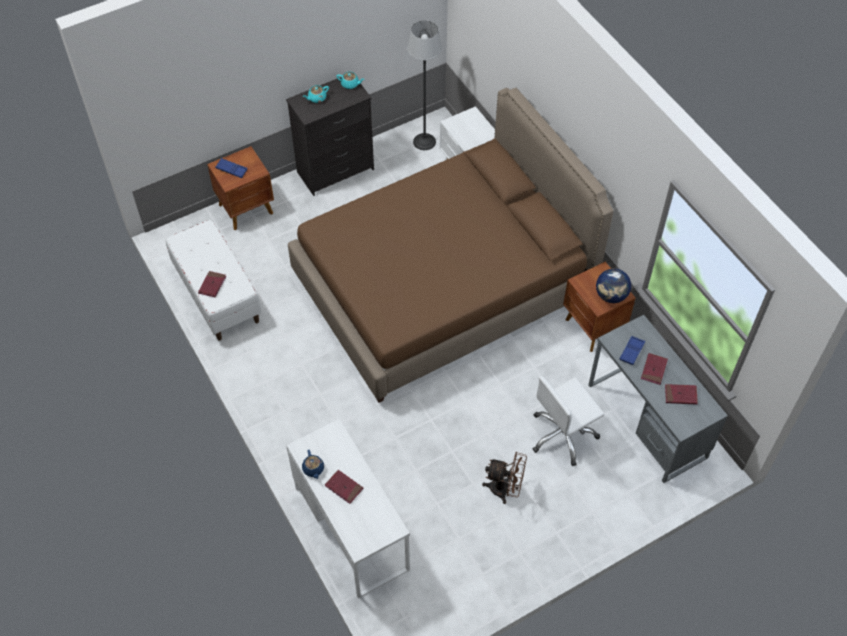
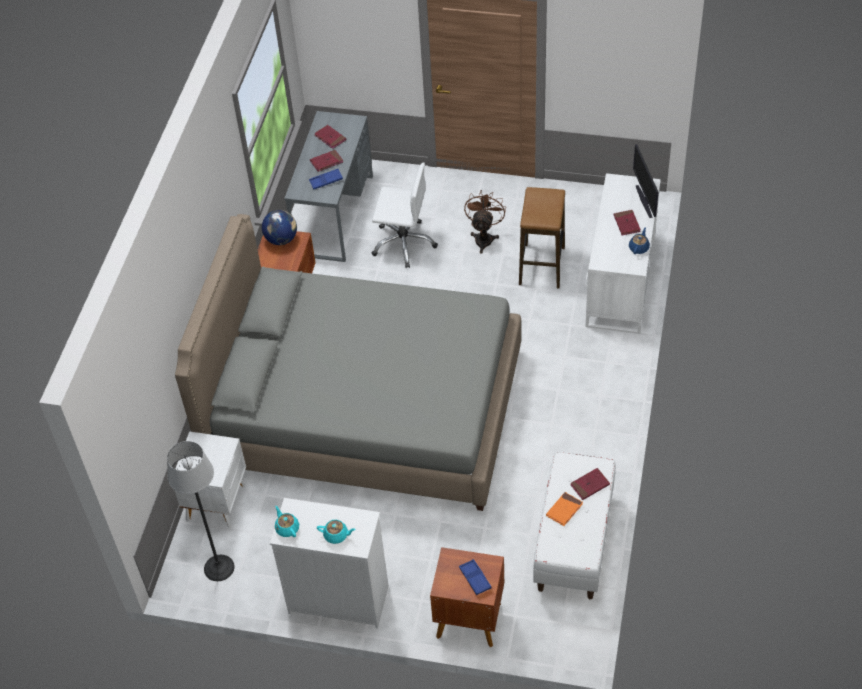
camera: 135 degrees left, 5 degrees down
black dresser [286,77,374,196] -> white dresser [270,498,388,629]
brown bed [288,88,614,403] -> grey bed [175,214,521,511]
brown fan [482,452,527,504] -> brown fan turned 45 degrees clockwise [464,190,506,254]
none -> stool [519,187,565,288]
none -> orange book [546,492,583,526]
none -> monitor [633,144,659,218]

